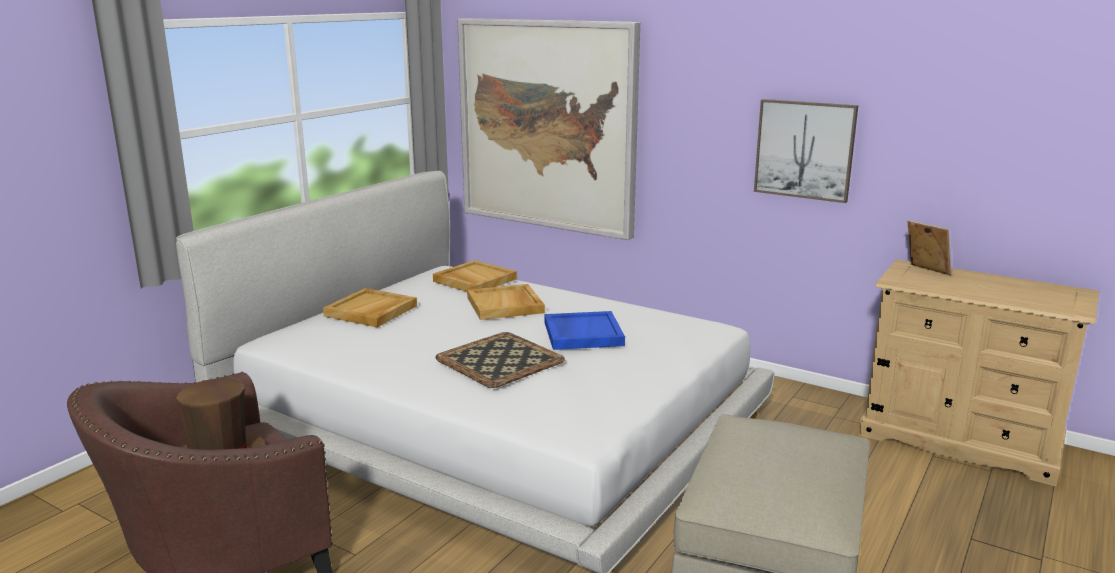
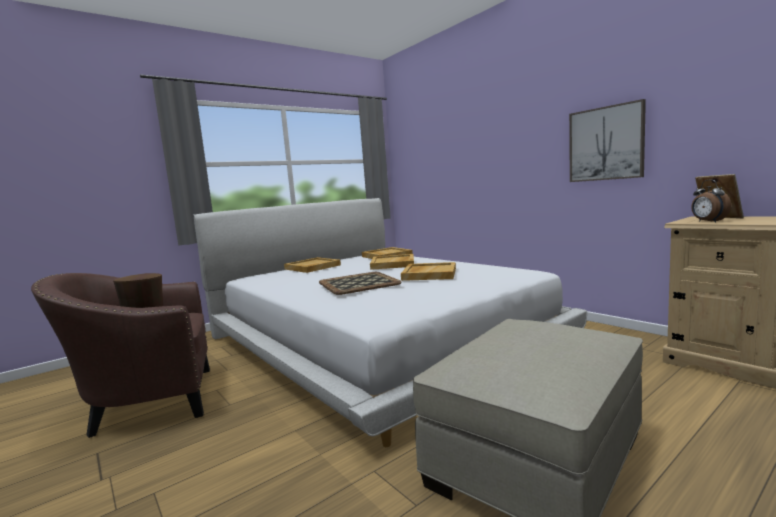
camera: 20 degrees right, 10 degrees down
picture [457,18,640,240] -> none
blue tray [545,311,625,350] -> beige tray [401,262,456,281]
none -> alarm clock [691,180,731,223]

